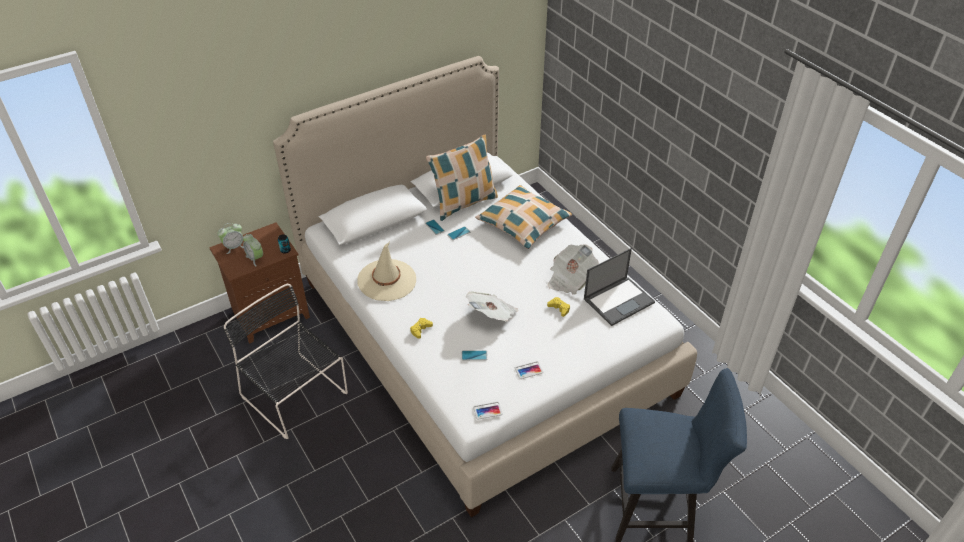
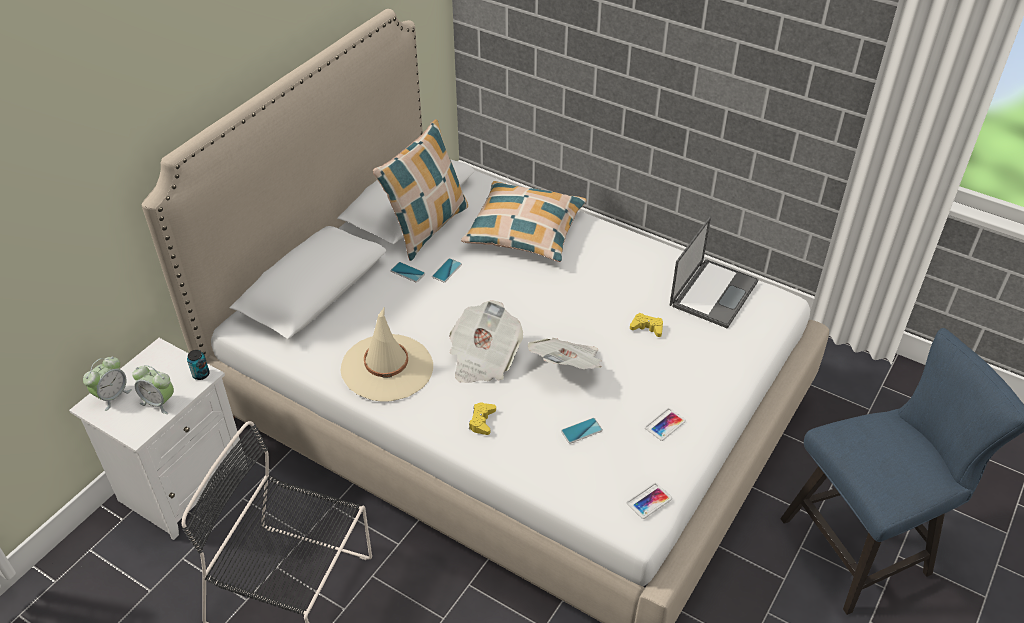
camera: 25 degrees left, 0 degrees up
brown nightstand [209,222,310,344] -> white nightstand [69,338,247,540]
newspaper [548,244,599,294] -> newspaper moved to [449,300,523,383]

